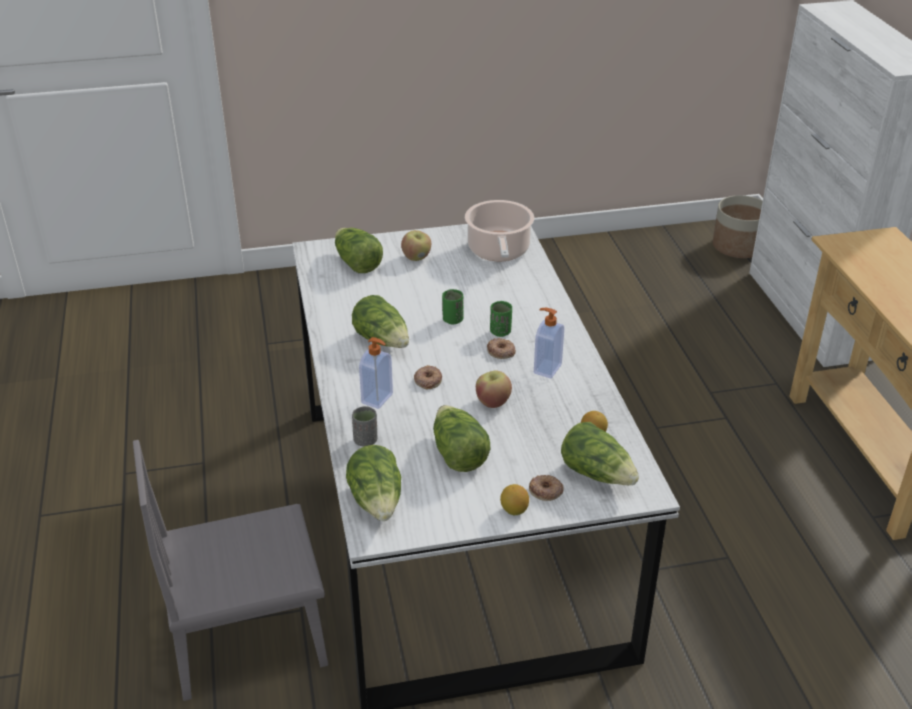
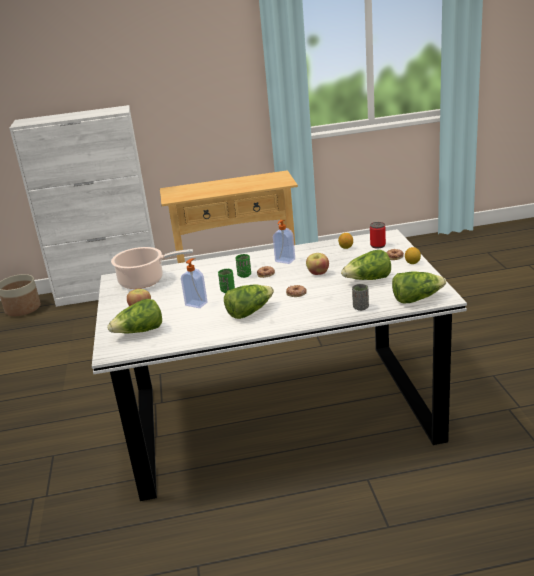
camera: 85 degrees left, 10 degrees down
grey chair [133,440,328,701] -> none
soap dispenser [359,337,393,409] -> soap dispenser moved to [181,258,207,308]
lettuce [561,422,639,485] -> can [370,222,386,248]

